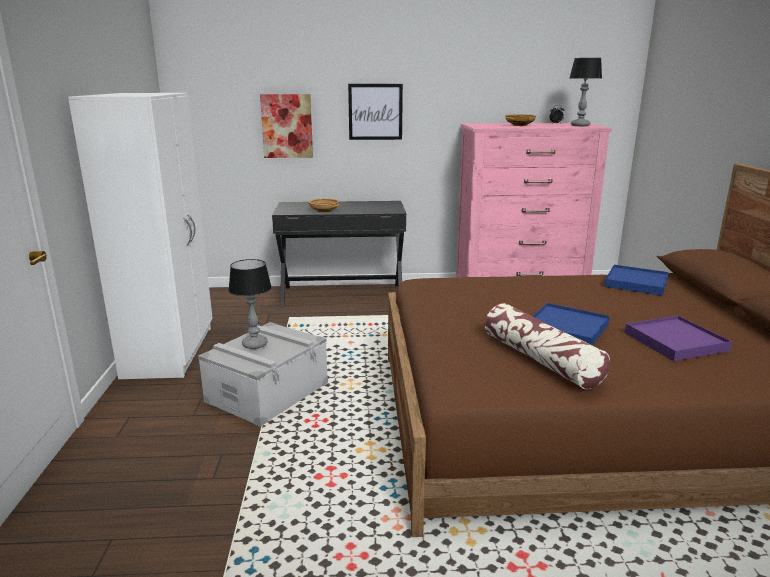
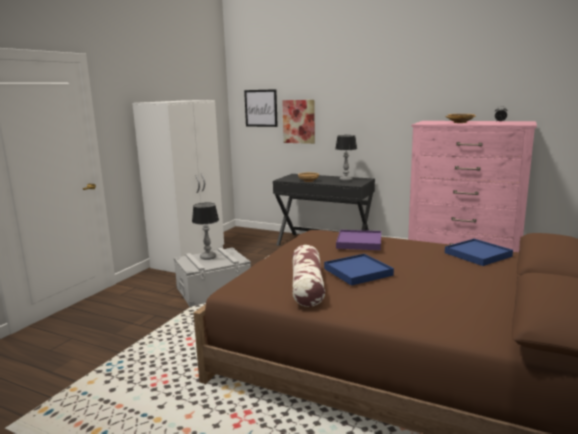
camera: 30 degrees right, 5 degrees down
picture [348,84,403,140] -> picture moved to [244,89,278,127]
table lamp [570,58,602,126] -> table lamp moved to [335,135,357,181]
purple tray [625,316,732,361] -> purple tray moved to [336,230,381,250]

